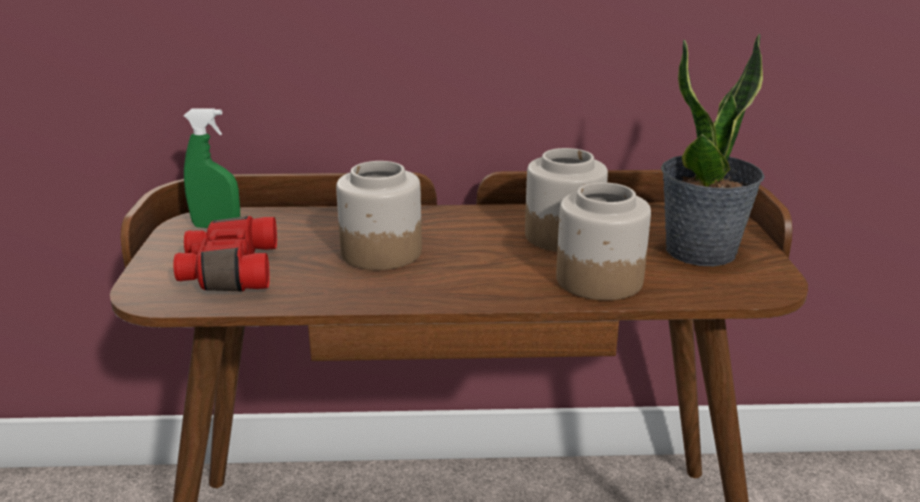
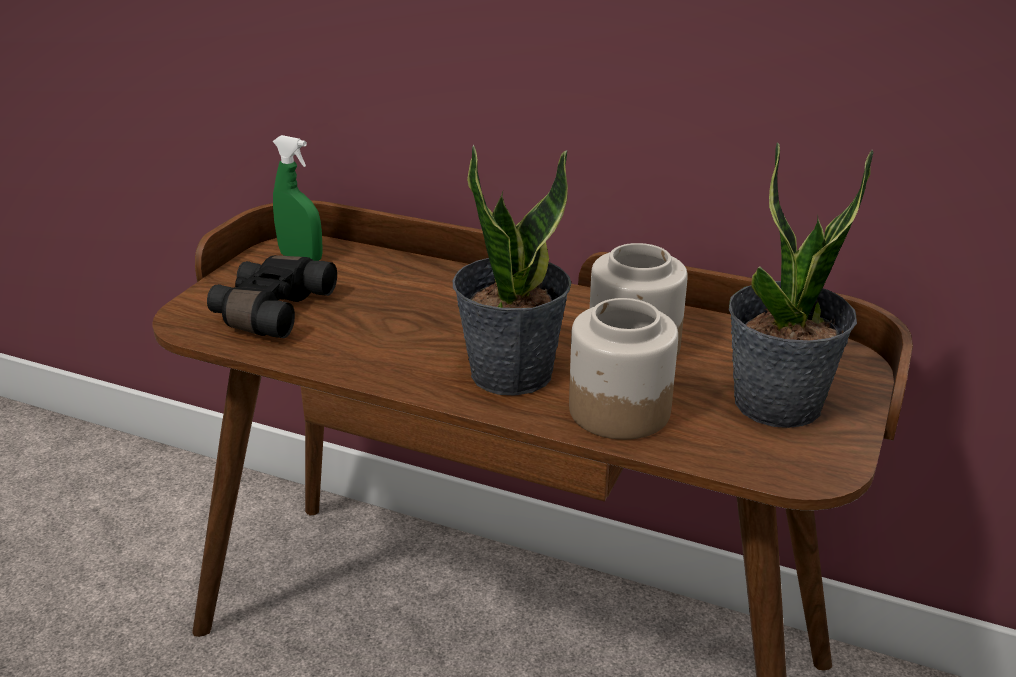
camera: 25 degrees right, 5 degrees up
red binoculars [173,216,277,291] -> black binoculars [207,255,337,338]
jar [336,161,422,270] -> none
none -> potted plant [453,145,571,396]

